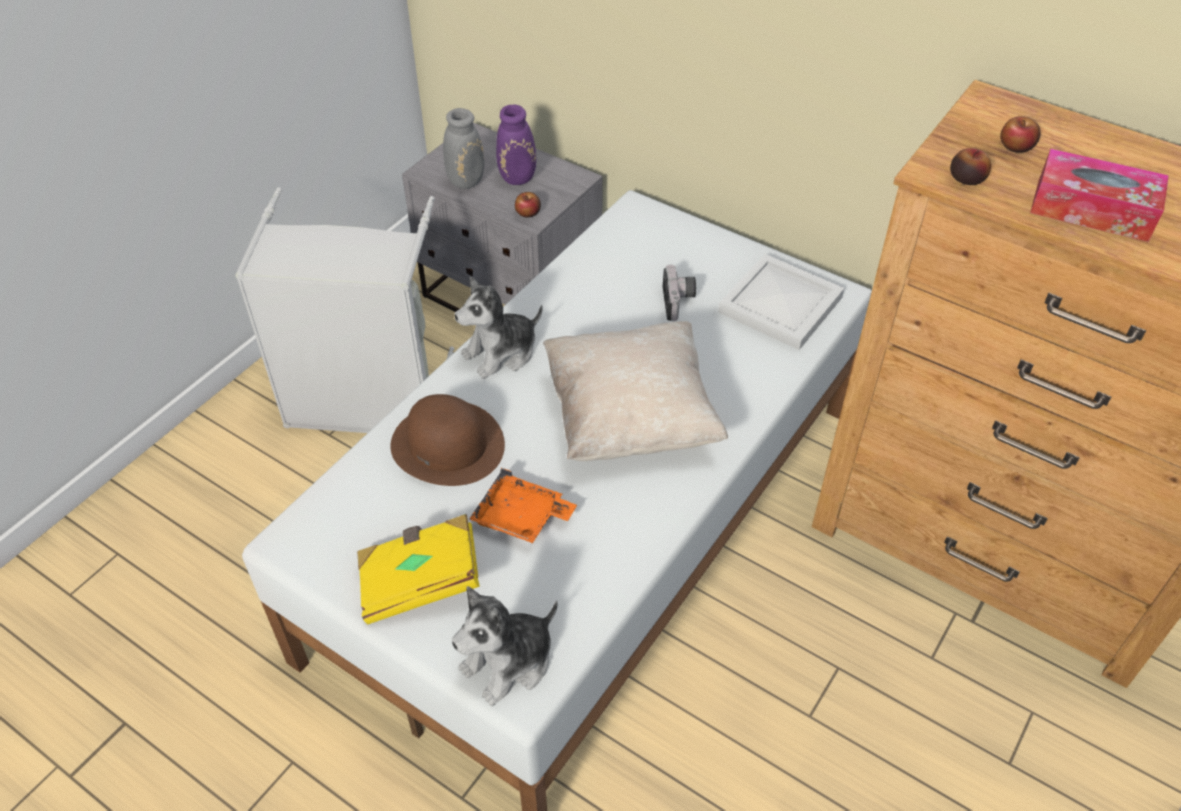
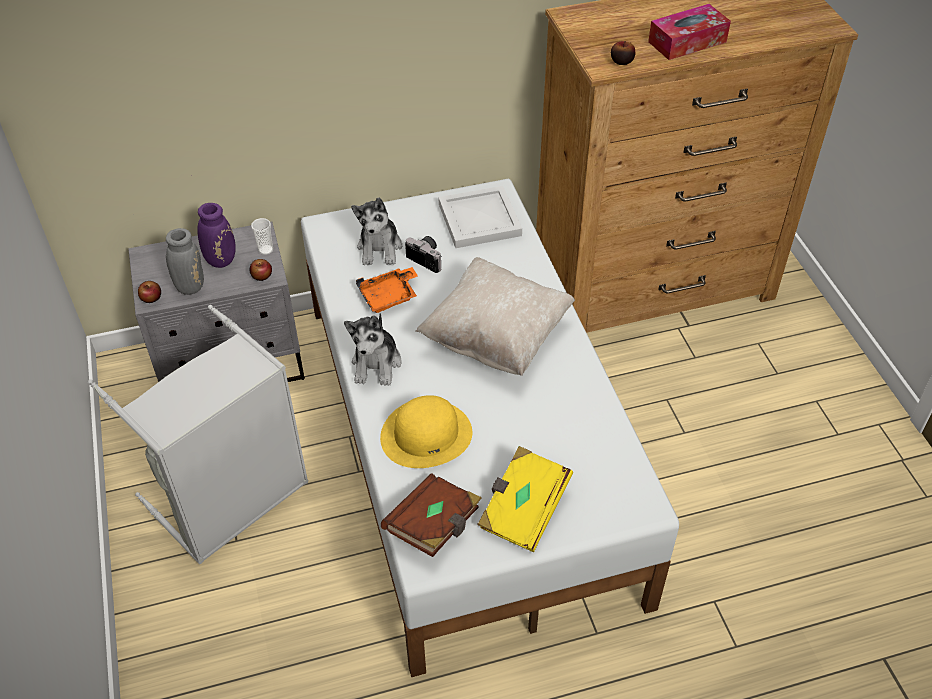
camera: 50 degrees left, 0 degrees up
brown hat [390,394,505,486] -> yellow hat [380,395,472,468]
plush toy [452,586,558,706] -> plush toy moved to [351,198,402,265]
orange tray [469,468,577,543] -> orange tray moved to [356,267,418,313]
apple [1000,116,1041,153] -> apple moved to [138,281,161,303]
none -> cup [251,218,273,255]
none -> brown book [381,473,482,557]

